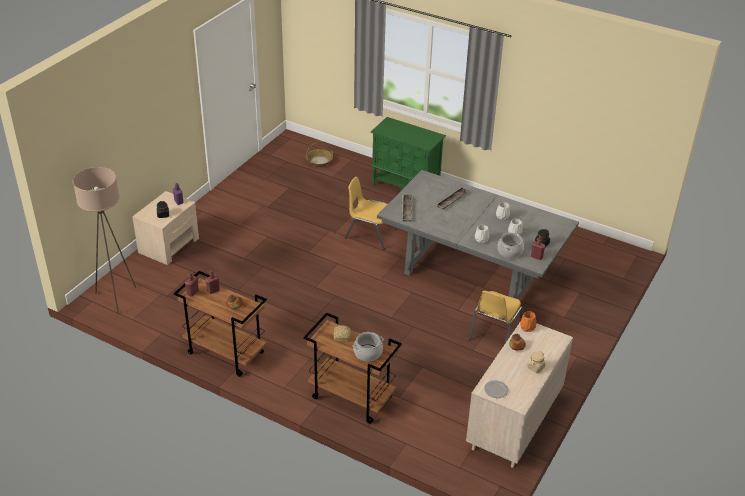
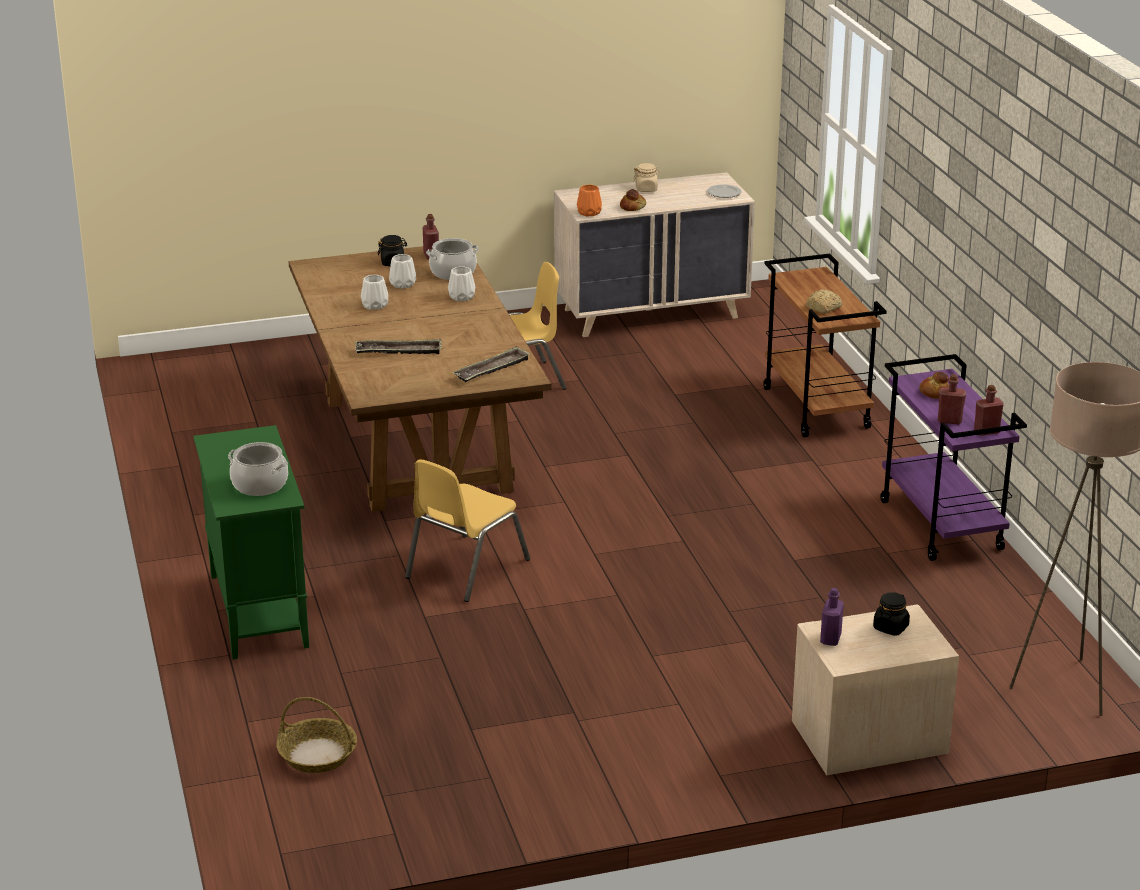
camera: 135 degrees left, 10 degrees down
brown cart [174,271,267,377] -> purple cart [880,354,1027,561]
yellow chair [344,177,397,249] -> yellow chair turned 60 degrees clockwise [405,460,530,602]
cooking pot [353,332,384,362] -> cooking pot moved to [228,442,288,496]
grey dining table [377,170,579,300] -> brown dining table [288,246,552,512]

